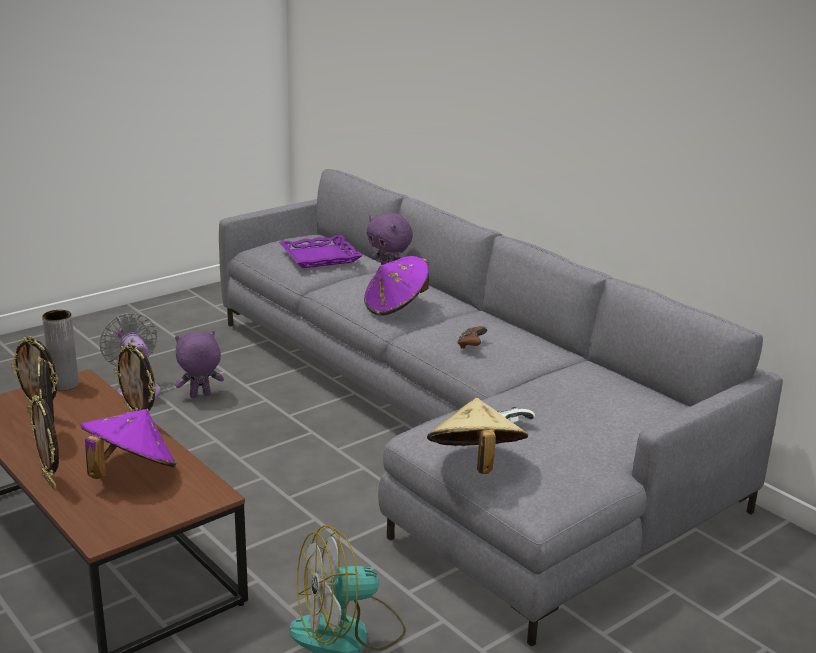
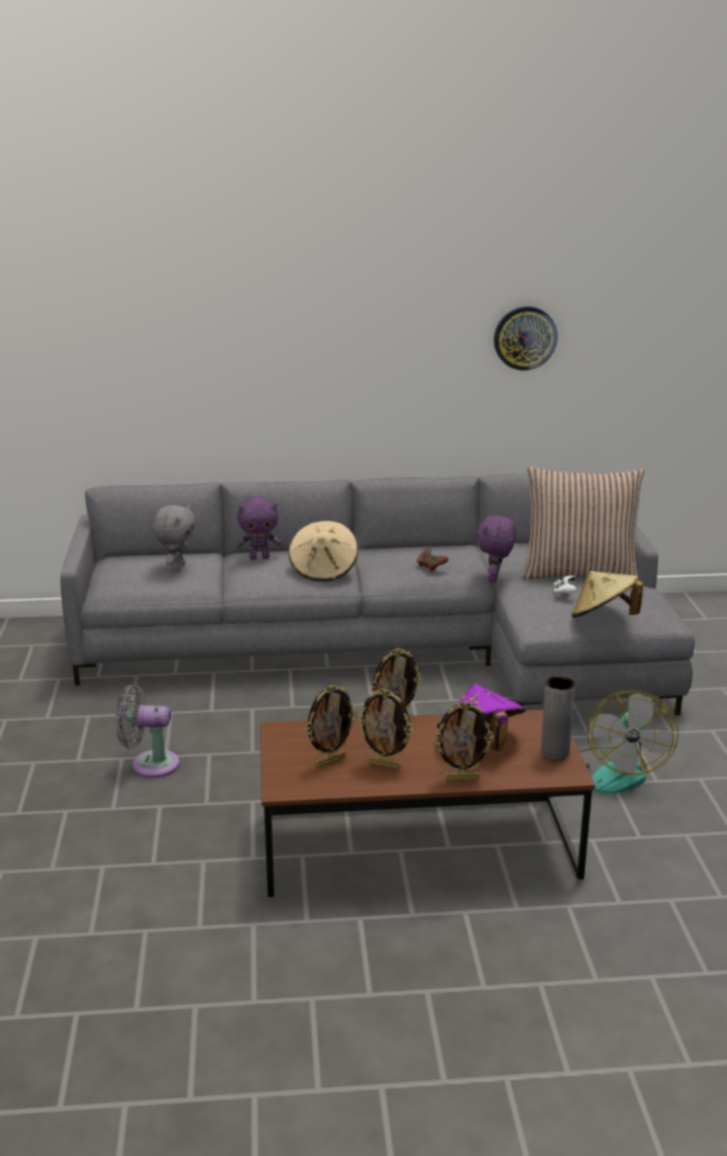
camera: 55 degrees left, 0 degrees up
grey vase [42,310,79,391] -> grey vase moved to [541,676,575,761]
purple plush toy [175,331,224,398] -> purple plush toy moved to [477,514,516,583]
purple tray [279,235,363,268] -> grey plush toy [153,505,196,572]
purple hat [364,256,429,316] -> beige hat [288,521,358,582]
none -> wall clock [494,306,558,371]
none -> pillow [522,467,644,581]

